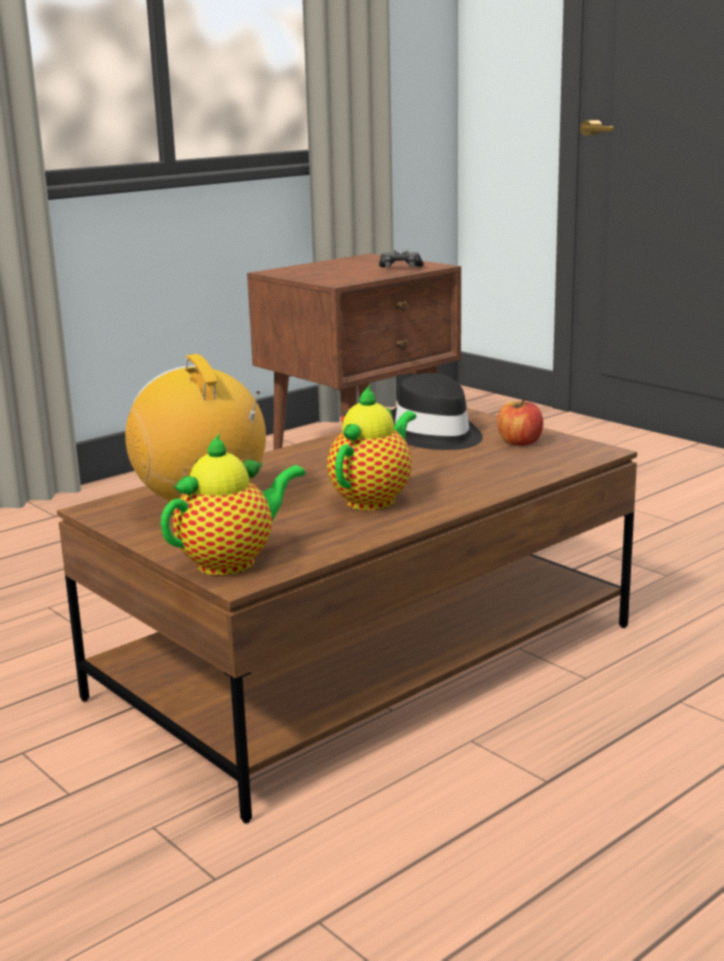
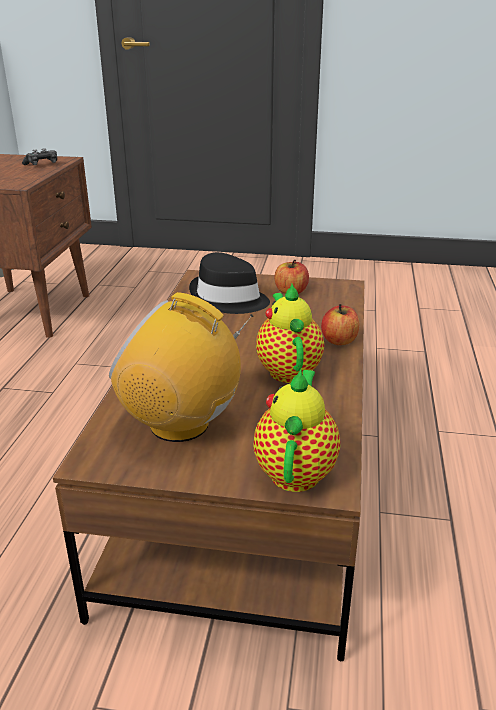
camera: 40 degrees left, 10 degrees up
none -> apple [321,304,359,345]

